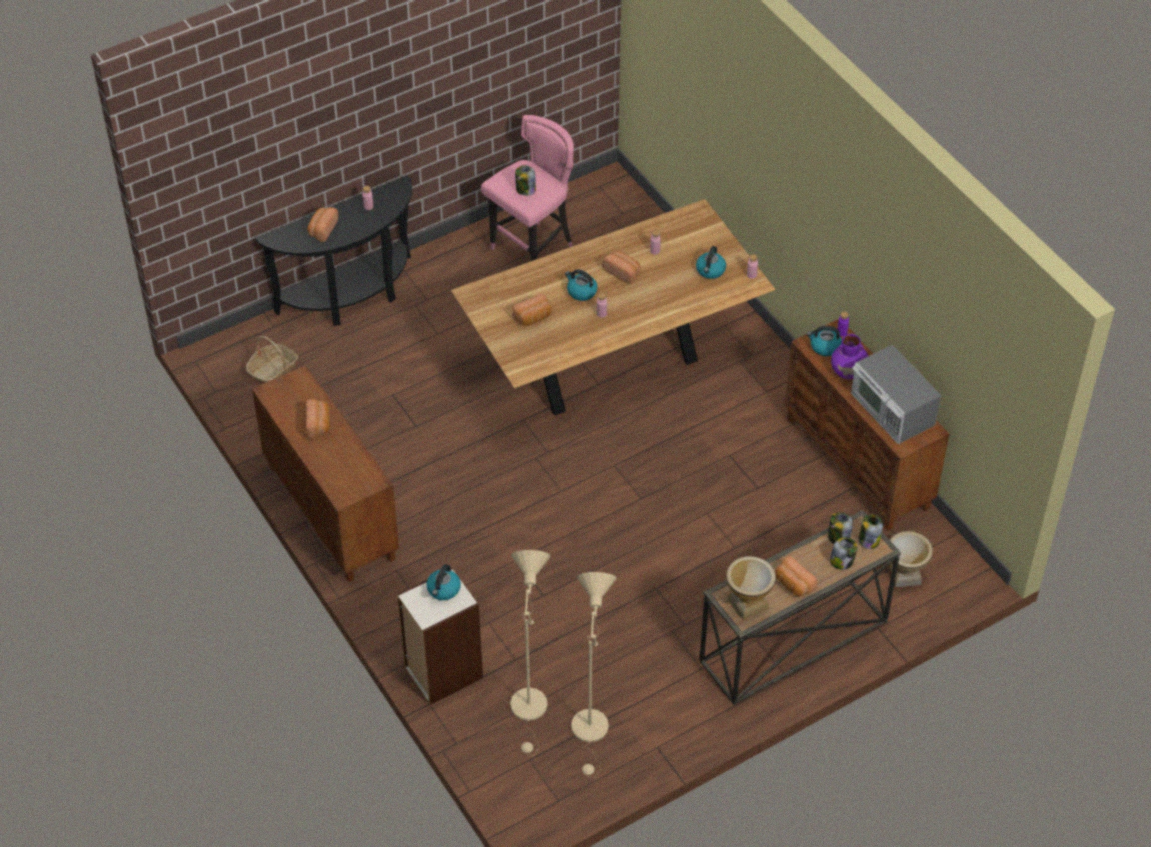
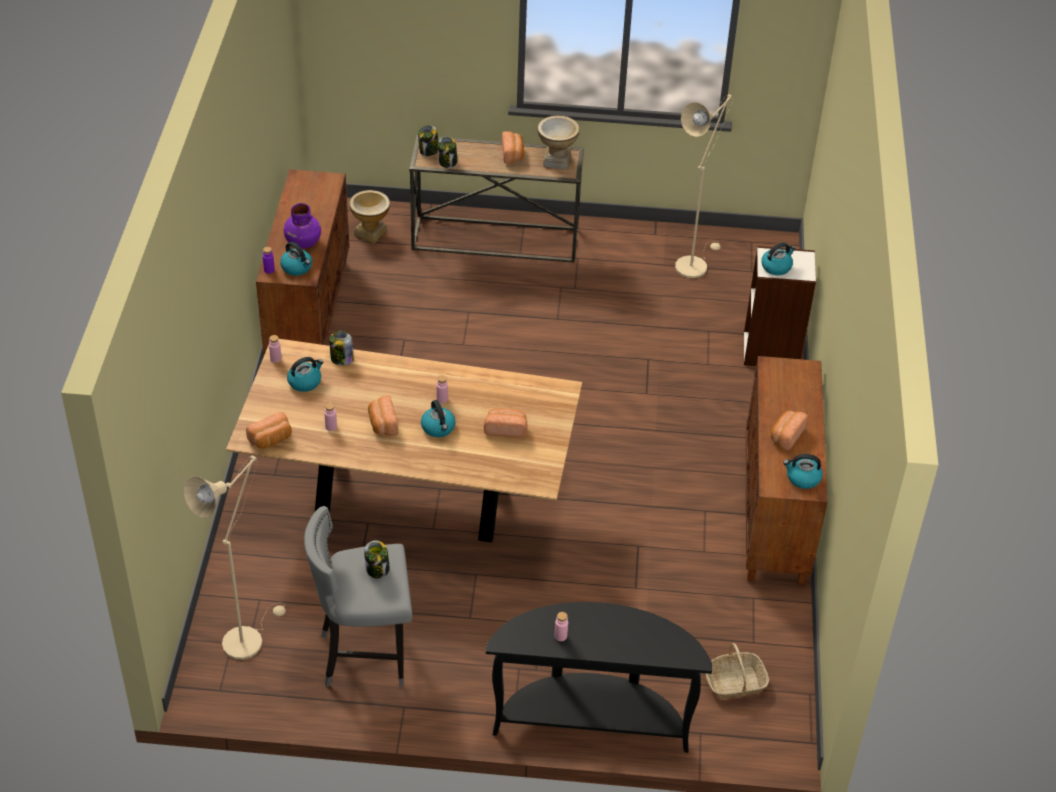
camera: 145 degrees left, 5 degrees down
bread [307,207,338,242] -> bread moved to [246,412,292,449]
pink stool [481,115,574,261] -> grey stool [304,506,412,687]
beige floor lamp [510,550,551,756] -> beige floor lamp moved to [184,455,286,660]
jar [830,537,857,570] -> jar moved to [329,331,354,366]
microwave [851,345,941,444] -> none
none -> kettle [783,454,823,489]

